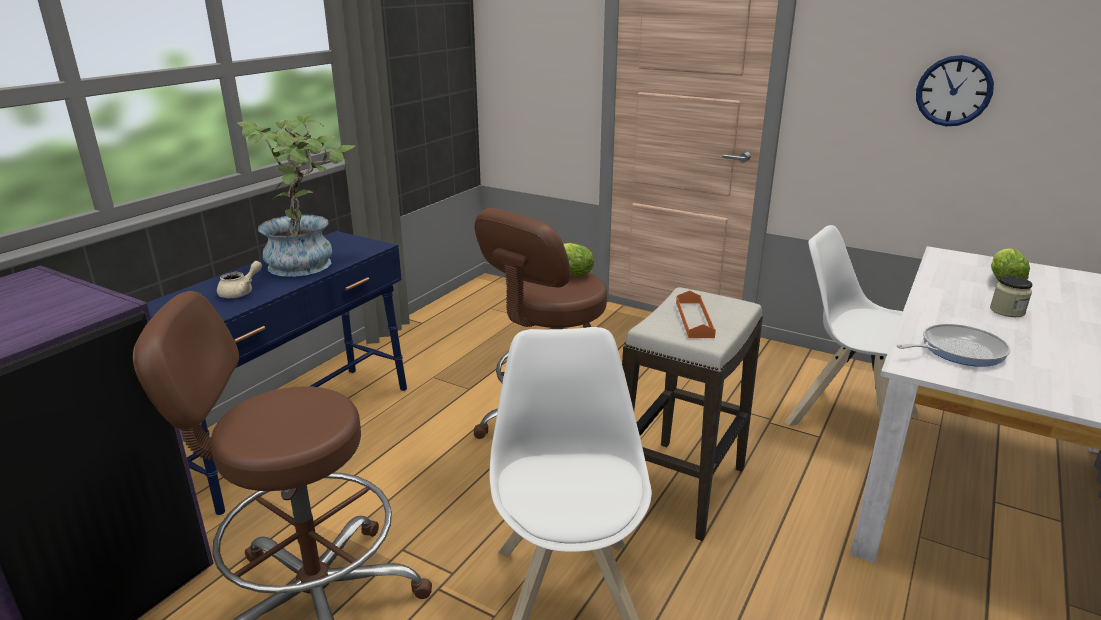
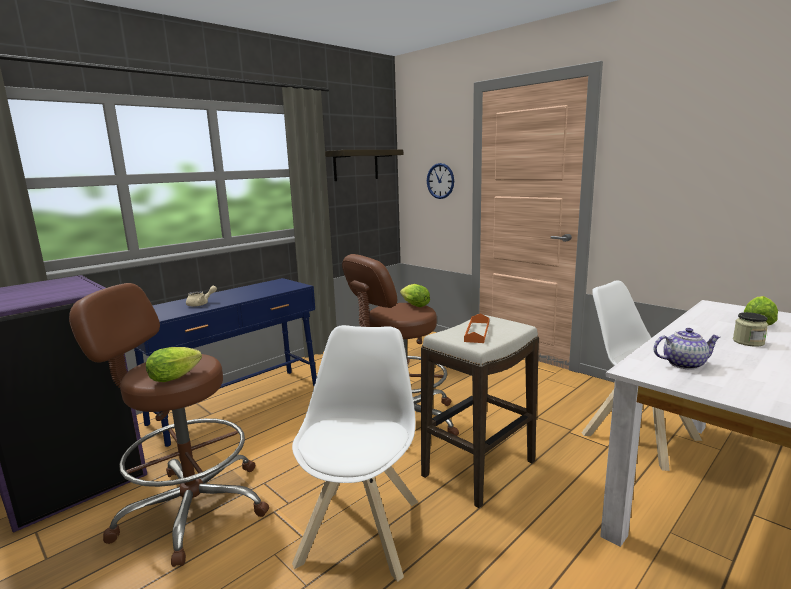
camera: 15 degrees right, 10 degrees down
potted plant [237,113,355,277] -> none
frying pan [897,324,1011,367] -> teapot [654,328,720,370]
wall clock [916,55,994,126] -> wall clock moved to [427,163,454,199]
none -> lettuce [146,347,202,382]
none -> shelf [325,150,403,181]

